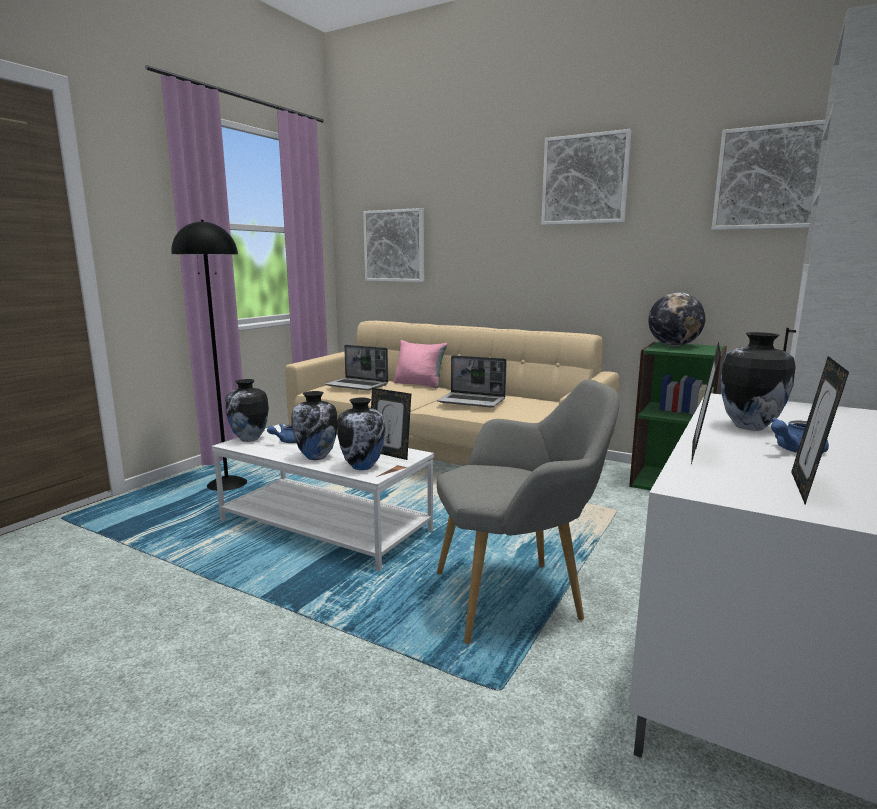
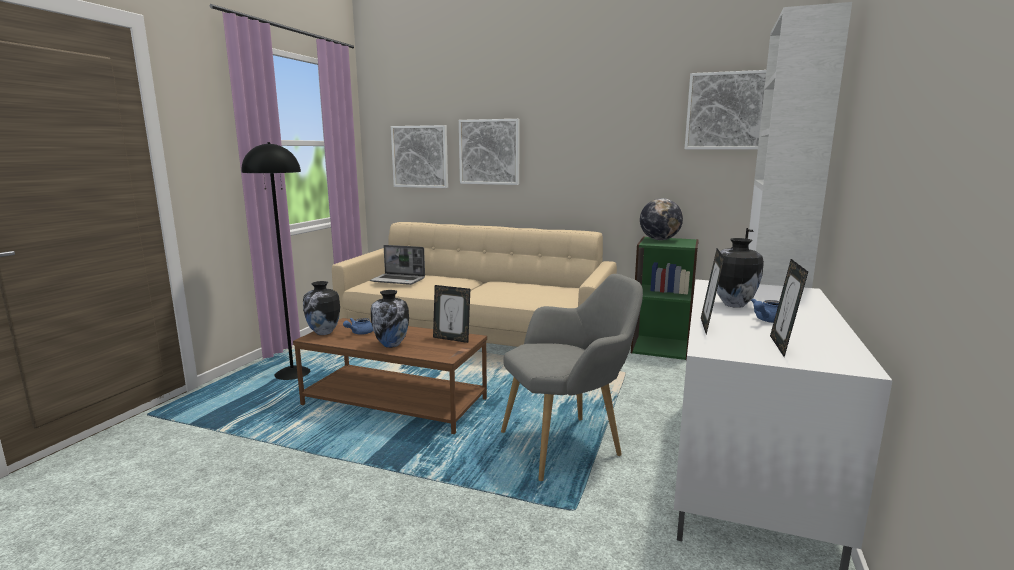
camera: 10 degrees left, 0 degrees up
white coffee table [212,424,434,571] -> brown coffee table [293,318,487,434]
vase [337,398,385,470] -> none
pink pillow [394,340,447,389] -> none
laptop [437,355,507,408] -> none
picture [541,129,631,225] -> picture moved to [459,119,520,185]

